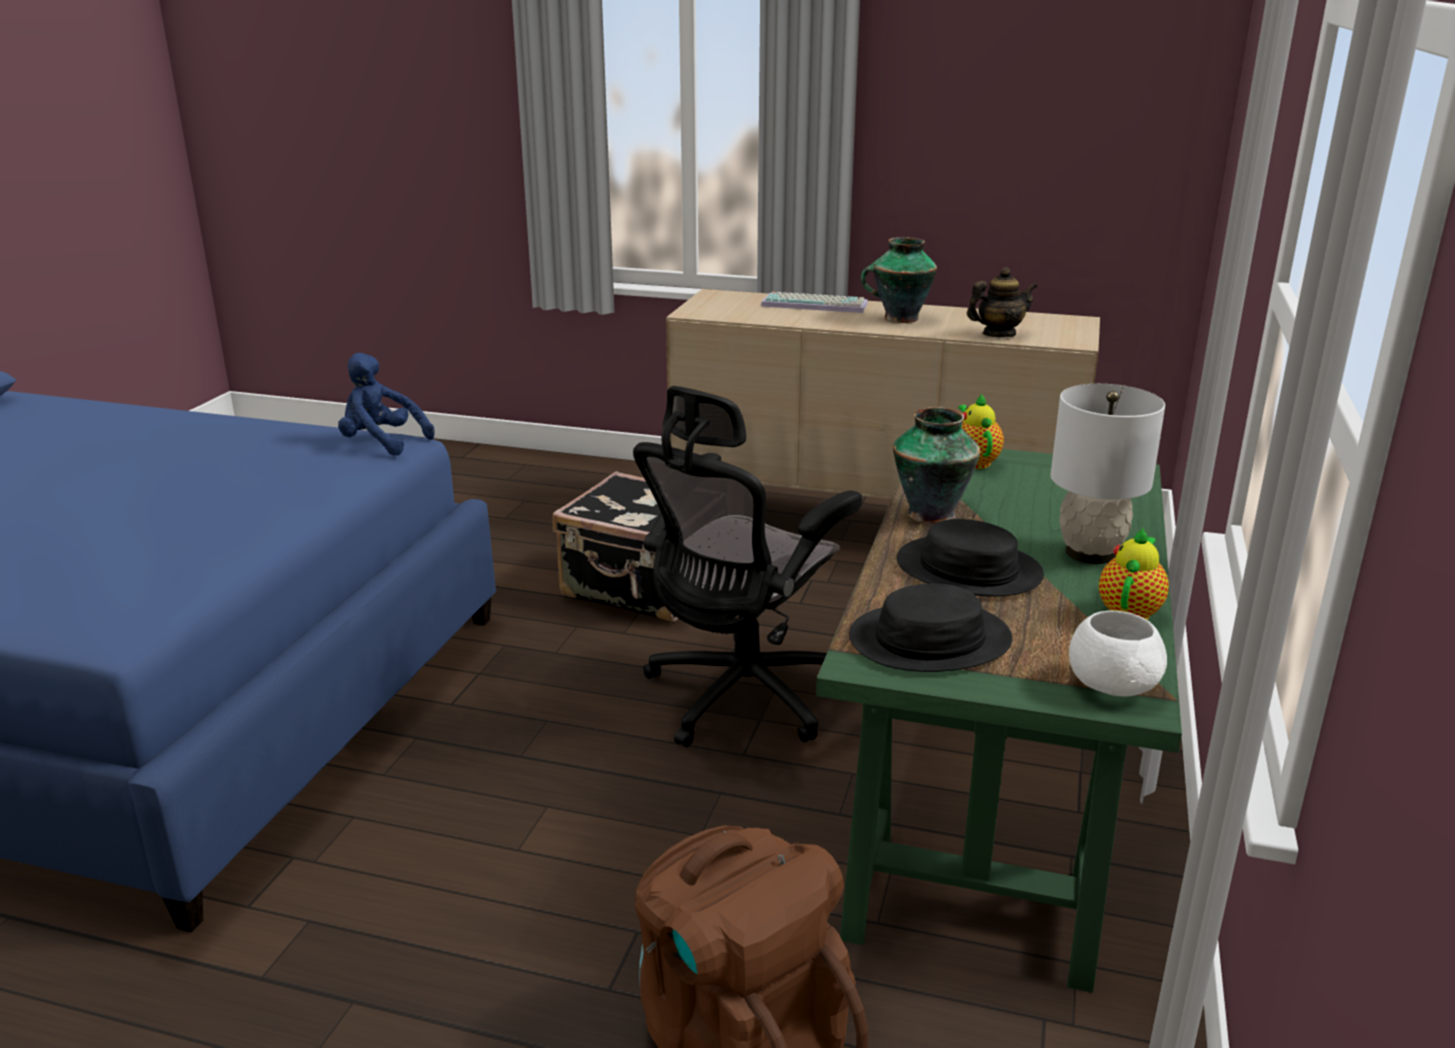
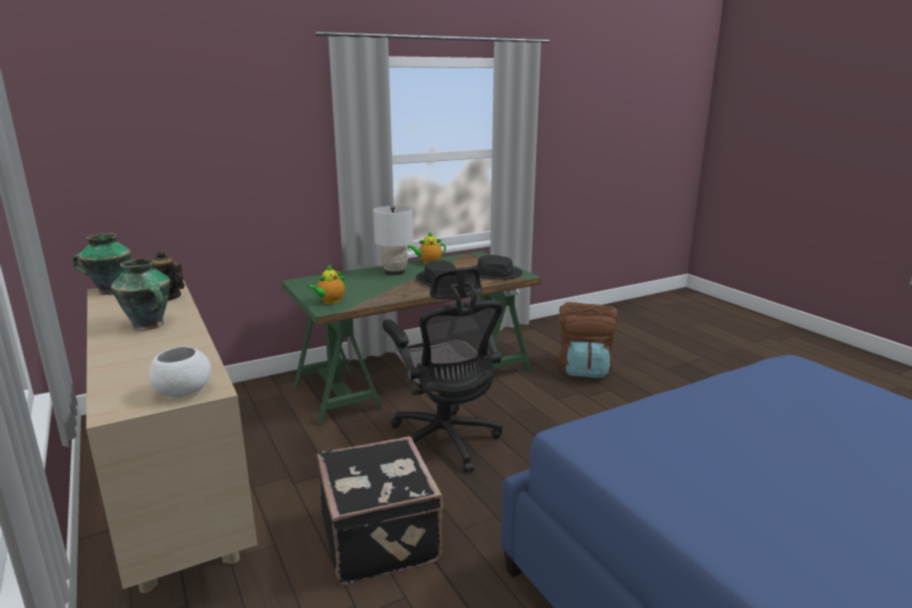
camera: 135 degrees left, 5 degrees down
blue plush toy [338,353,435,455] -> none
office chair [633,386,862,747] -> office chair turned 75 degrees clockwise [382,267,503,473]
keyboard [761,292,868,313] -> none
vase [893,407,981,524] -> vase moved to [72,233,131,295]
white bowl [1069,610,1167,696] -> white bowl moved to [149,346,211,397]

